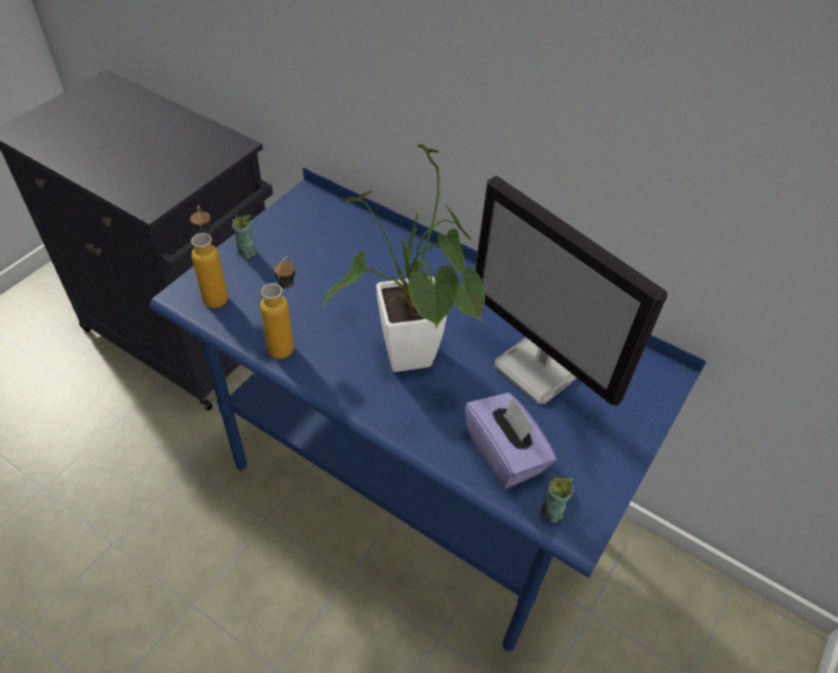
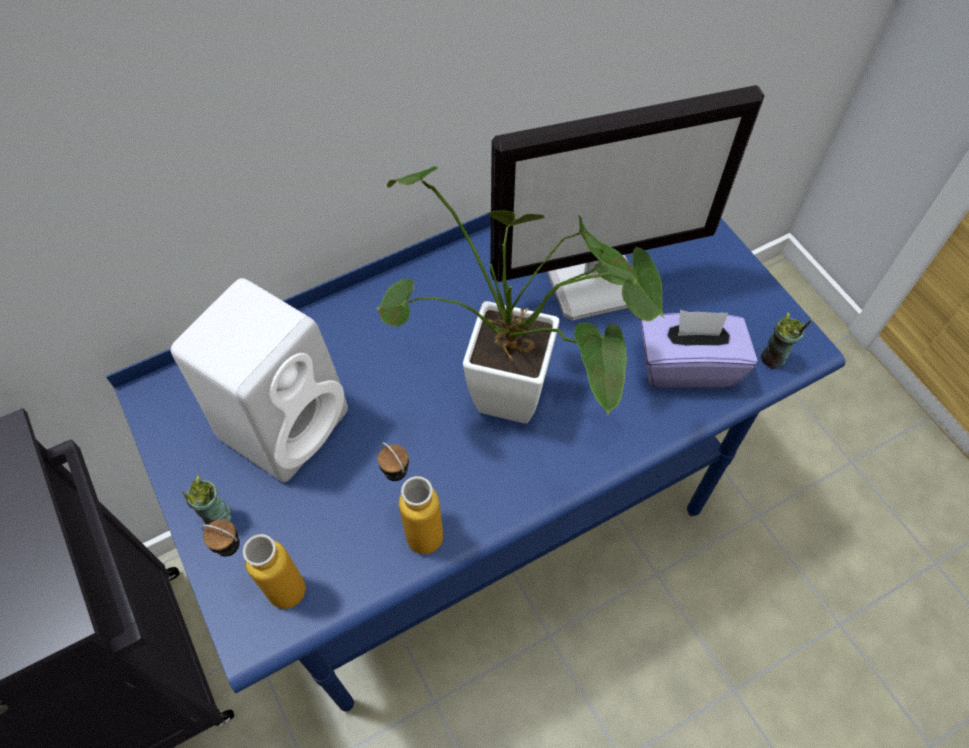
camera: 60 degrees left, 10 degrees up
none -> white speaker [171,278,348,482]

